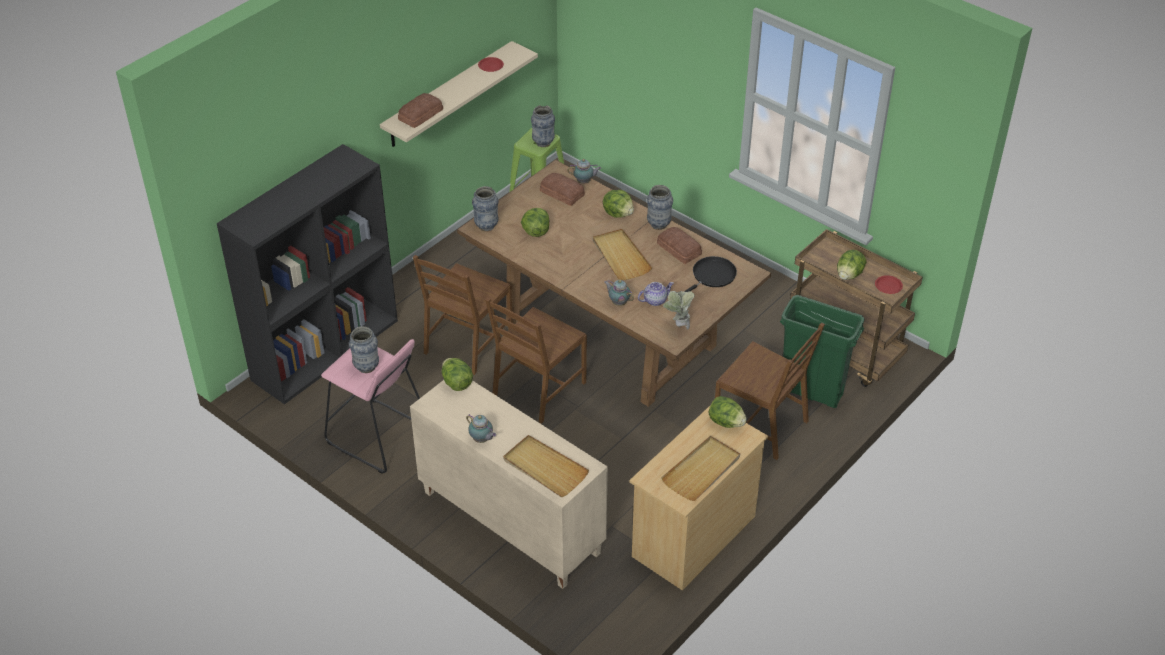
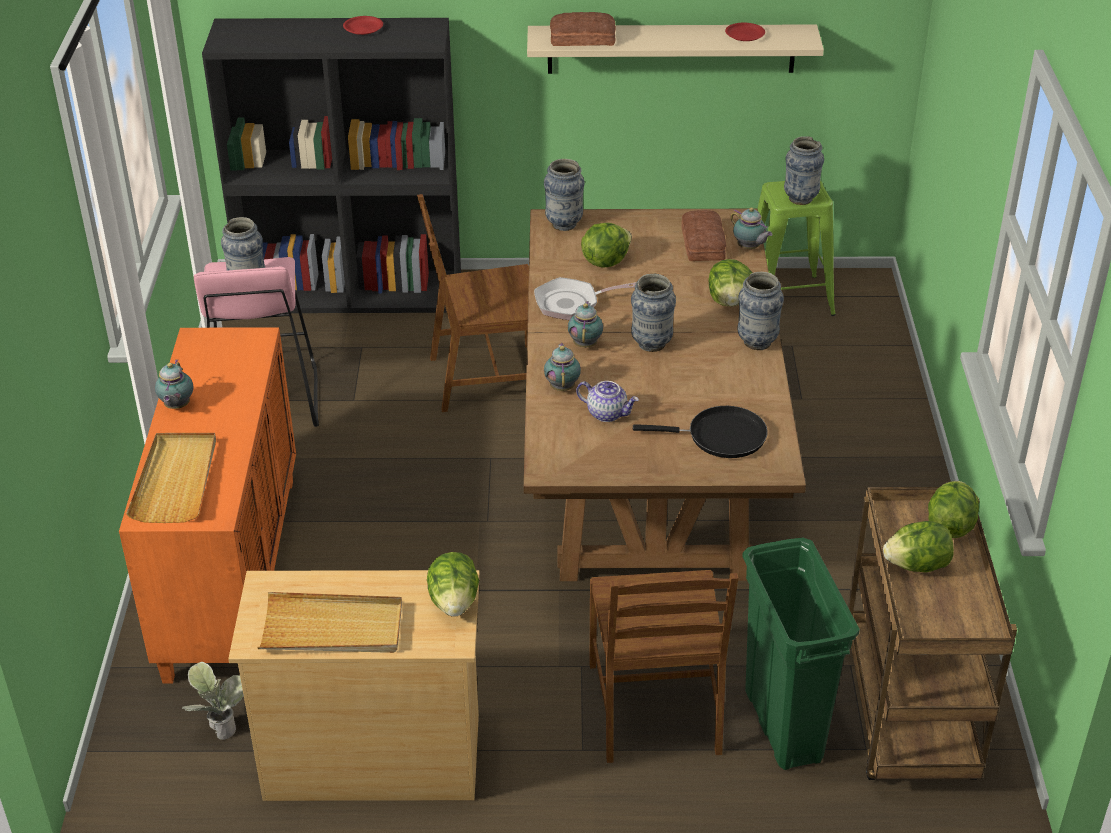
camera: 50 degrees right, 5 degrees down
beige cabinet [410,380,608,589] -> orange cabinet [119,327,296,683]
lettuce [442,358,473,391] -> lettuce moved to [928,481,979,538]
brown chair [486,298,587,424] -> none
beige tray [593,229,652,280] -> vase [631,274,676,352]
bread [657,227,702,264] -> none
potted plant [663,291,695,330] -> potted plant moved to [182,662,244,740]
red plate [875,275,903,294] -> red plate moved to [343,16,383,35]
none -> frying pan [534,277,636,320]
none -> teapot [568,301,603,348]

